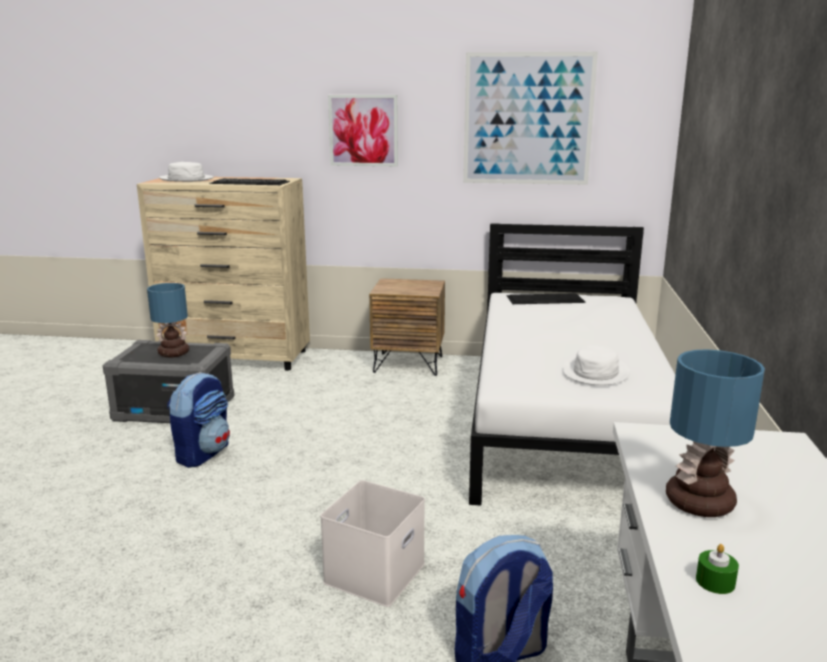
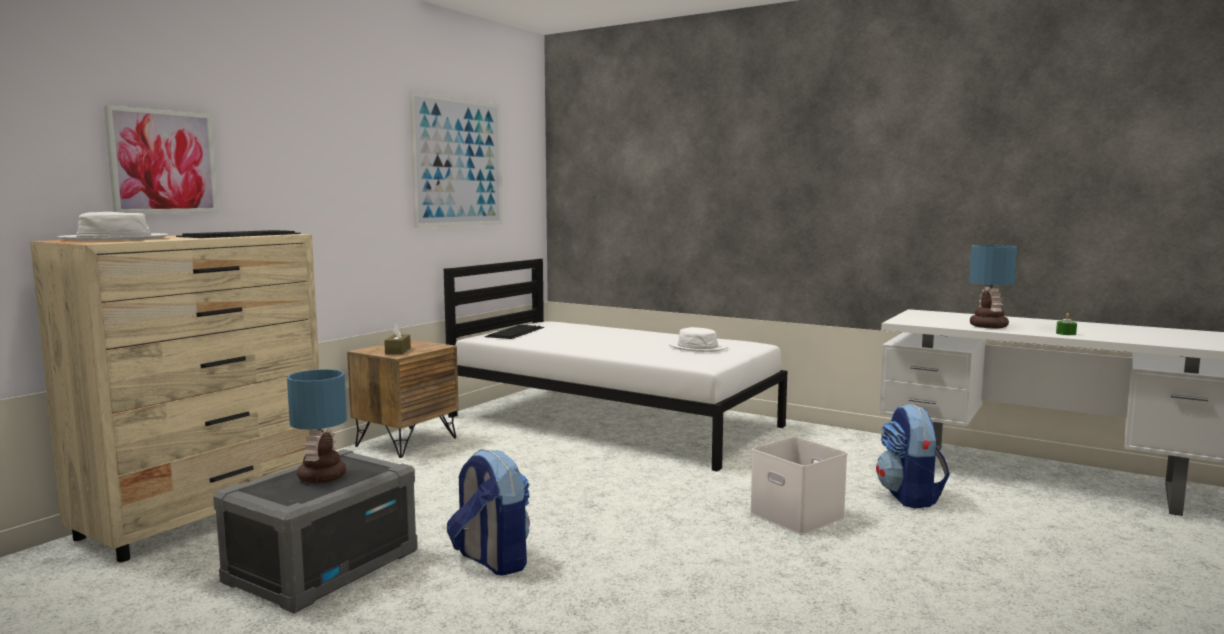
camera: 65 degrees left, 10 degrees down
picture [328,95,398,166] -> picture moved to [104,105,218,214]
none -> brown tissue box [384,324,411,355]

